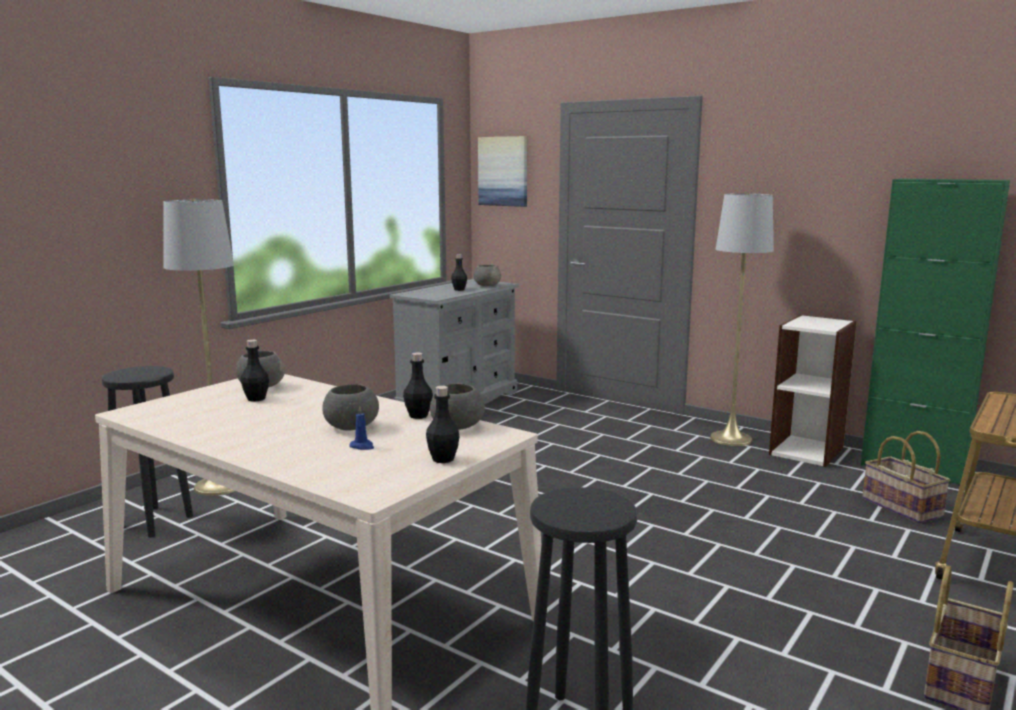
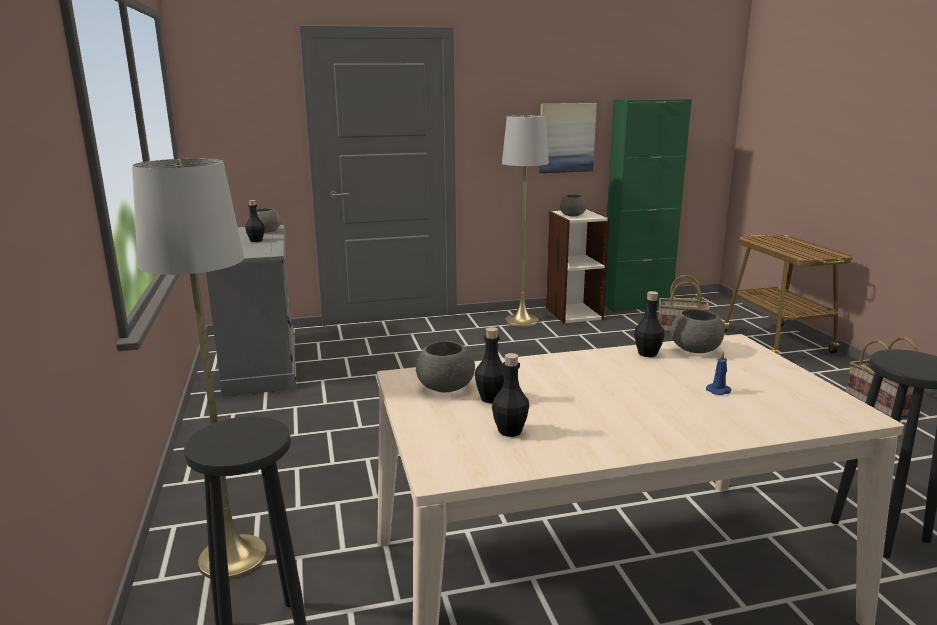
camera: 50 degrees left, 5 degrees up
grey bowl [322,384,379,430] -> grey bowl moved to [560,195,587,217]
black bottle [426,386,460,463] -> black bottle moved to [492,353,529,437]
picture [478,136,527,207] -> picture moved to [539,103,597,173]

